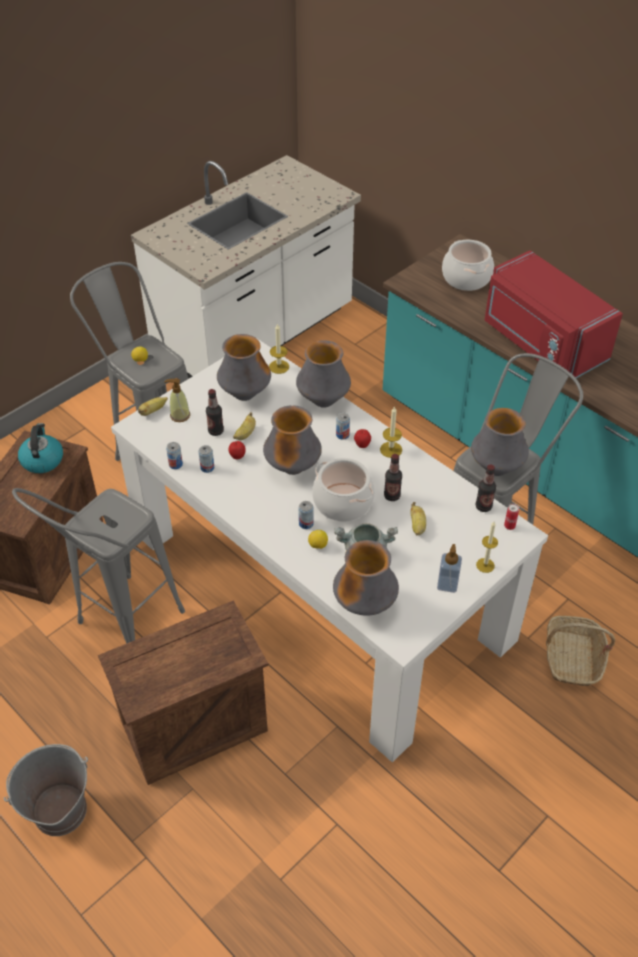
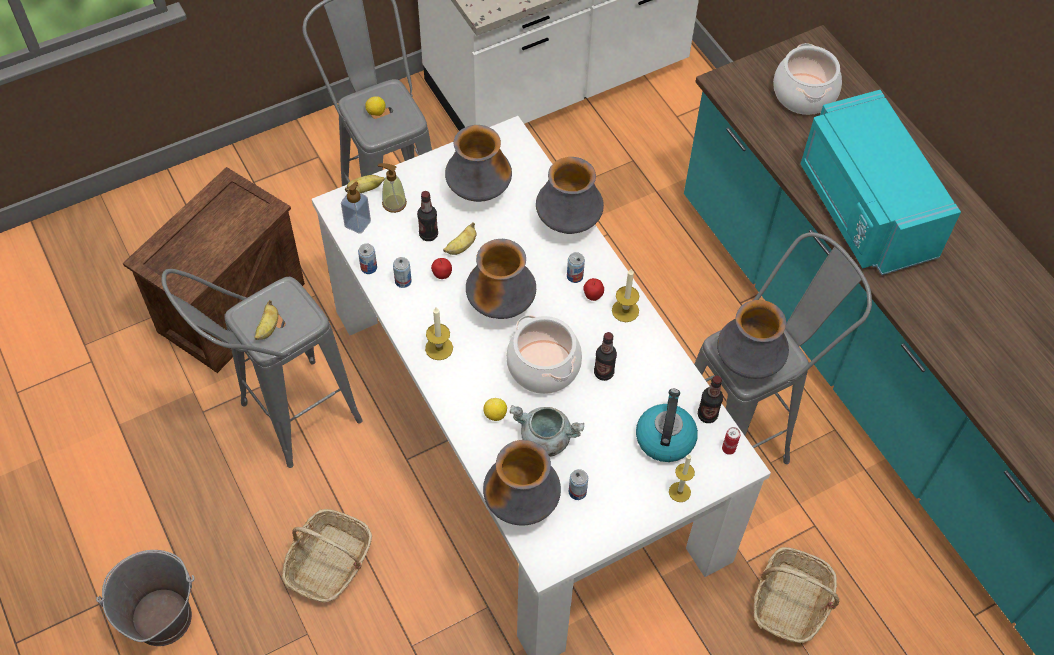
camera: 15 degrees right, 10 degrees up
kettle [18,423,63,473] -> kettle moved to [636,389,698,462]
crate [98,600,268,785] -> basket [282,509,372,603]
candle [269,323,289,374] -> candle moved to [425,307,453,360]
can [299,501,314,529] -> can moved to [569,469,588,500]
banana [411,502,426,535] -> banana moved to [254,300,278,340]
soap dispenser [437,544,462,593] -> soap dispenser moved to [341,182,371,234]
red microwave [485,250,623,378] -> turquoise microwave [801,90,961,275]

